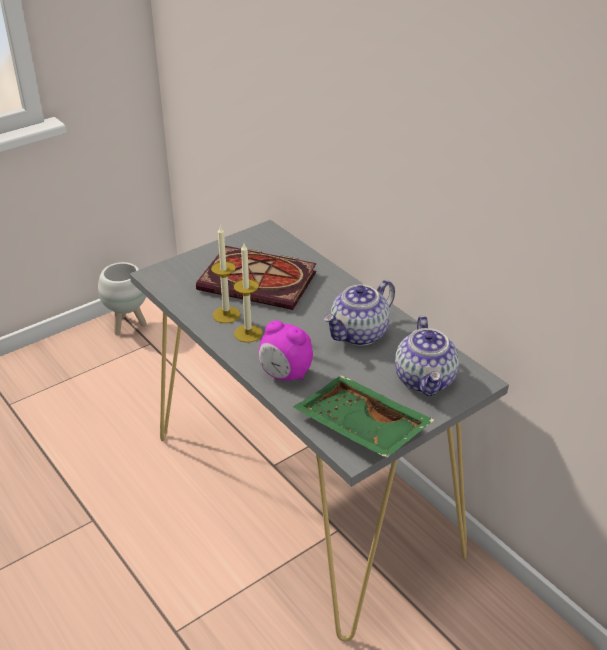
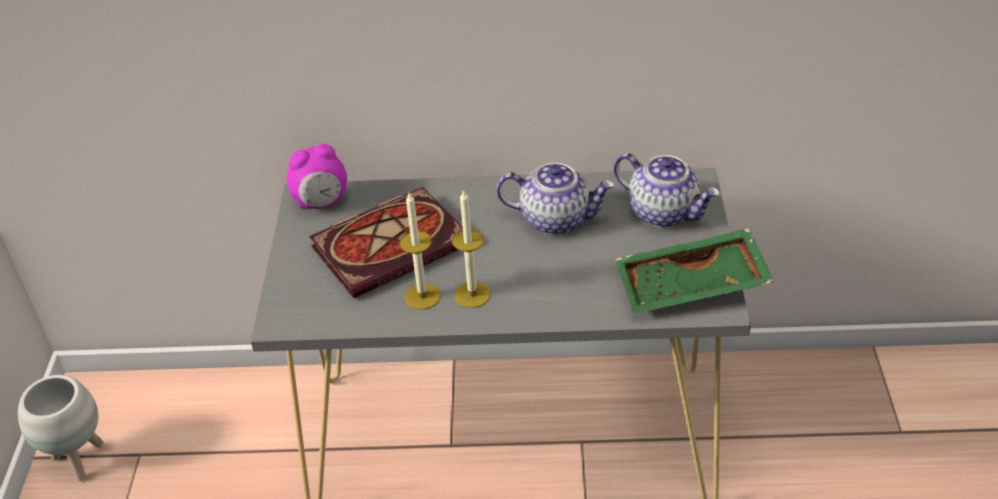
camera: 50 degrees left, 5 degrees up
alarm clock [258,321,313,381] -> alarm clock moved to [287,144,347,209]
teapot [323,280,395,346] -> teapot turned 75 degrees counterclockwise [496,163,615,235]

